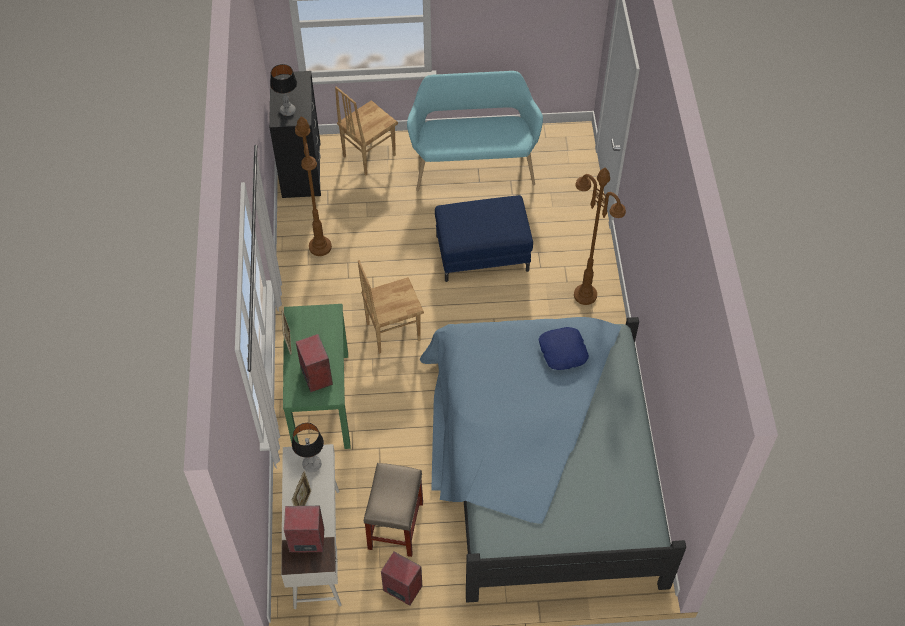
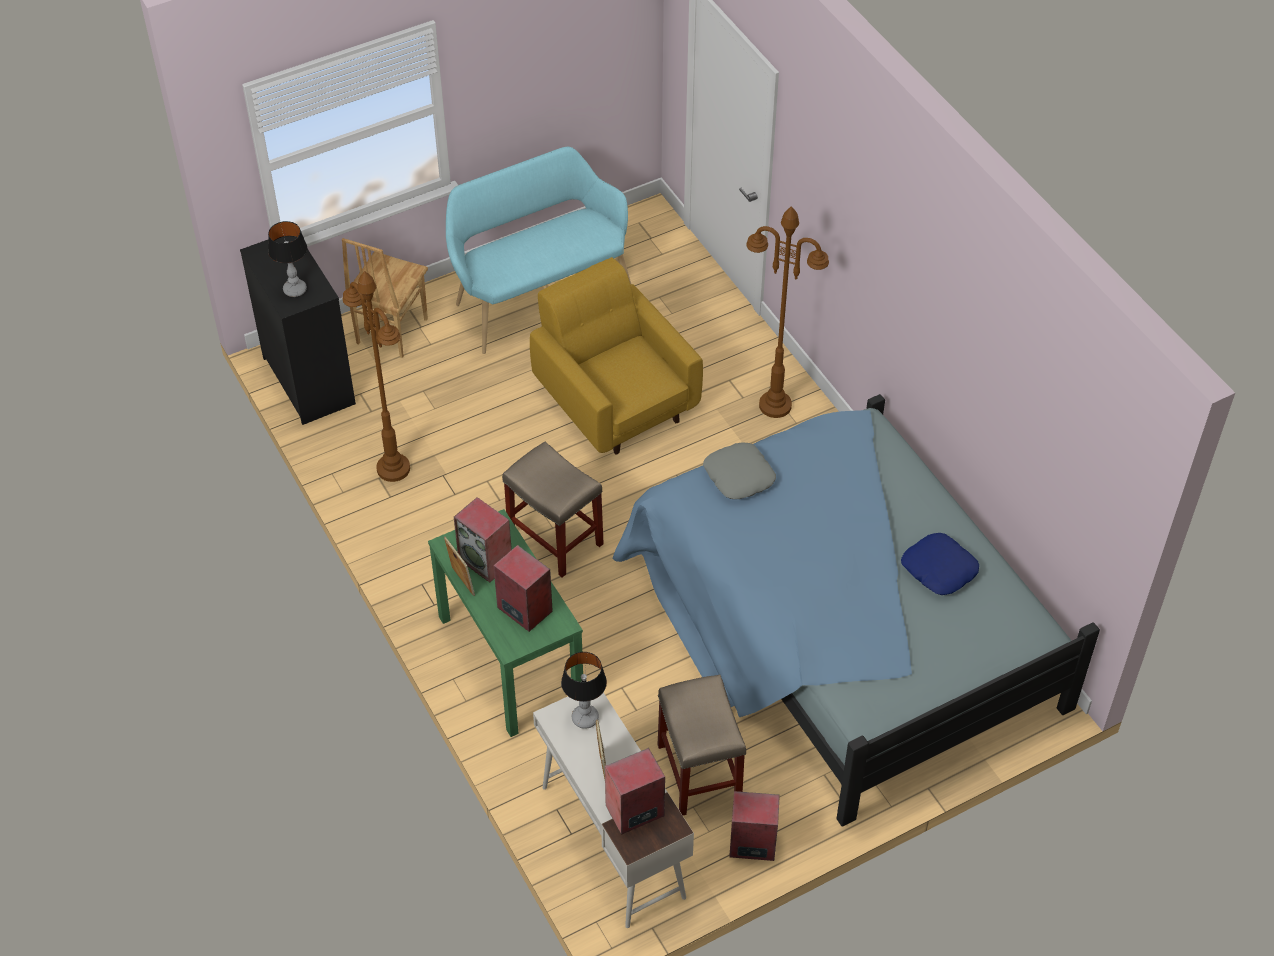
camera: 25 degrees left, 5 degrees down
brown chair [358,260,424,354] -> beige stool [502,441,604,577]
blue ottoman [435,195,533,282] -> yellow armchair [530,257,703,454]
blue pillow [538,327,589,370] -> blue pillow moved to [901,533,979,595]
none -> speaker [454,497,512,582]
none -> grey pillow [703,442,776,499]

